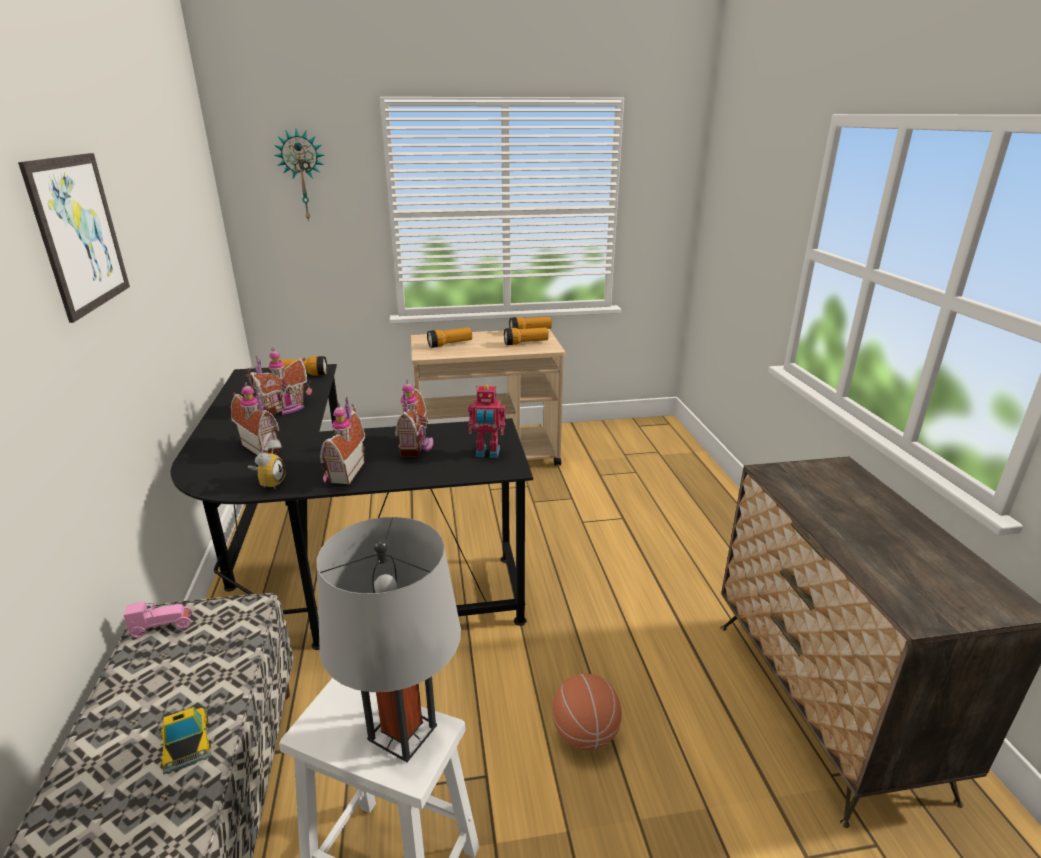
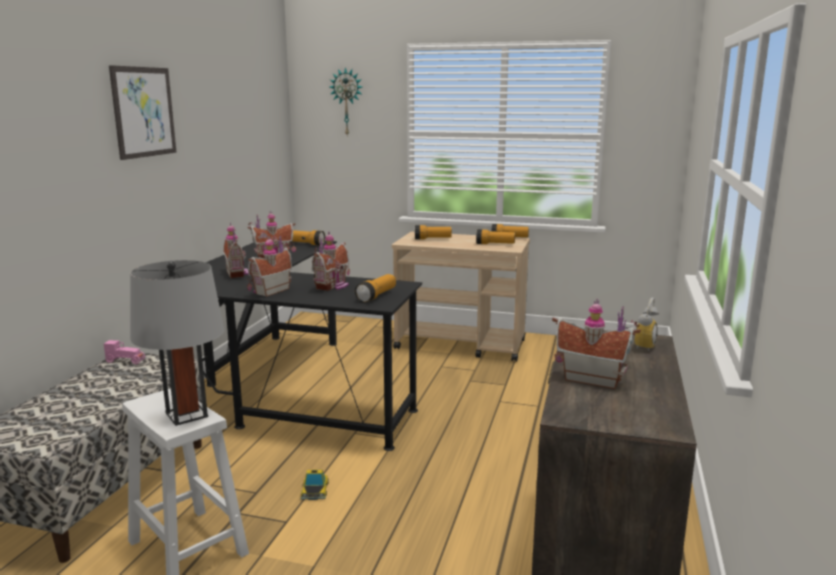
camera: 25 degrees right, 10 degrees down
toy car [161,707,211,774] -> toy car moved to [300,470,329,500]
alarm clock [248,433,286,489] -> alarm clock moved to [625,298,659,351]
toy robot [468,385,506,458] -> flashlight [355,274,396,303]
basketball [552,674,622,750] -> none
none -> toy house [552,299,641,389]

